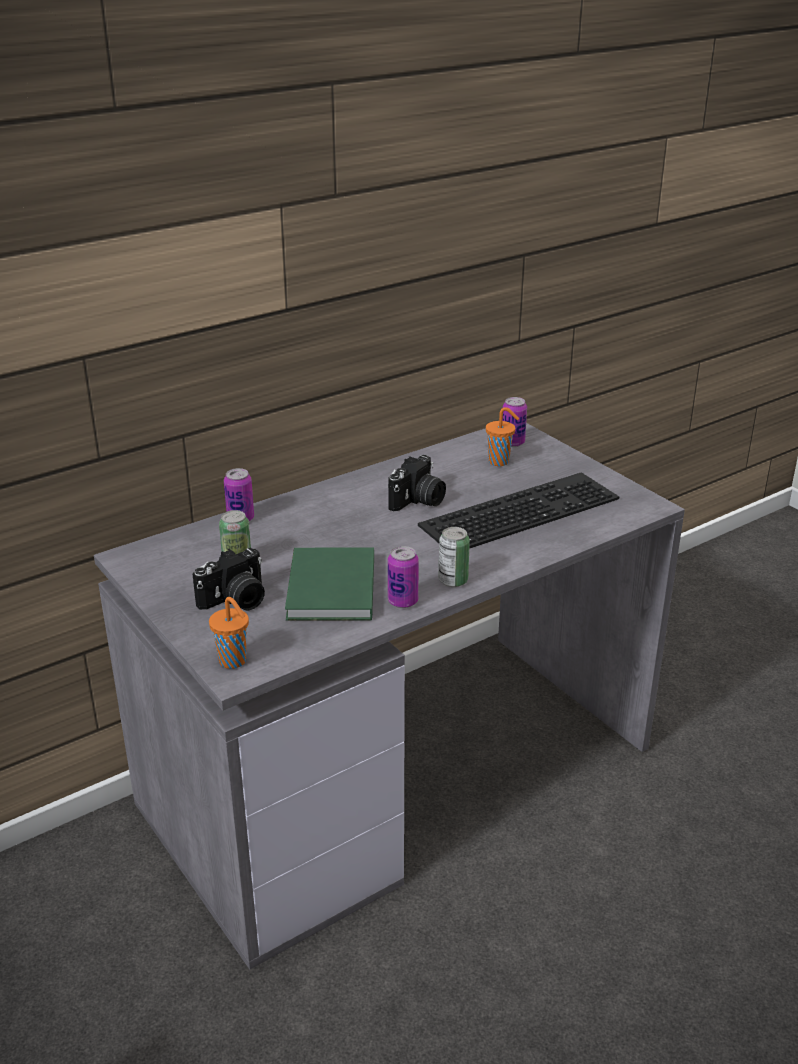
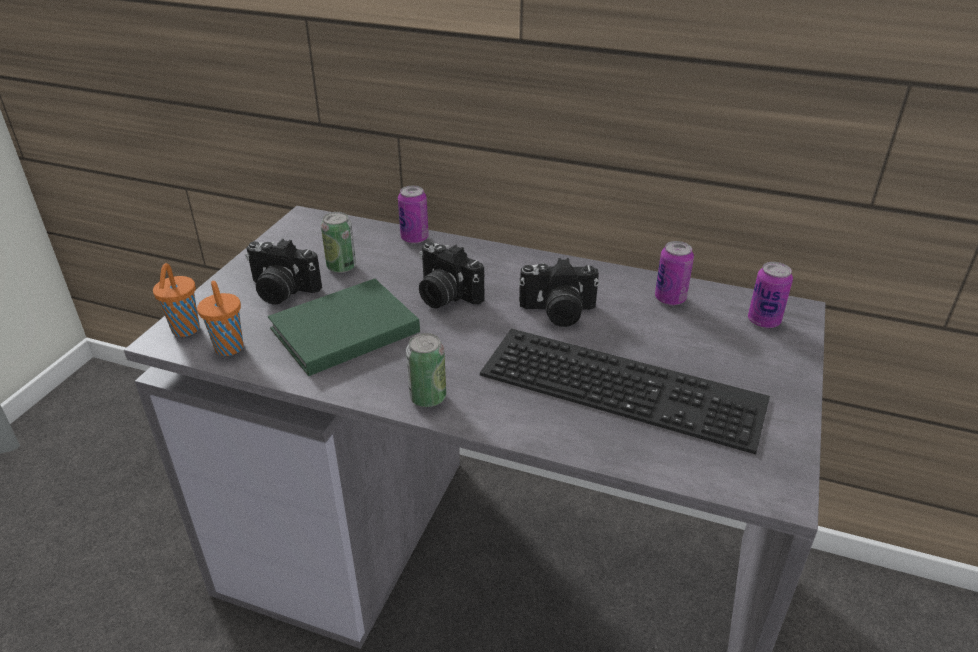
camera: 55 degrees right, 5 degrees up
can [388,546,419,608] -> can moved to [655,241,694,306]
orange cup [486,407,519,466] -> orange cup moved to [197,281,243,356]
none -> camera [419,241,485,308]

